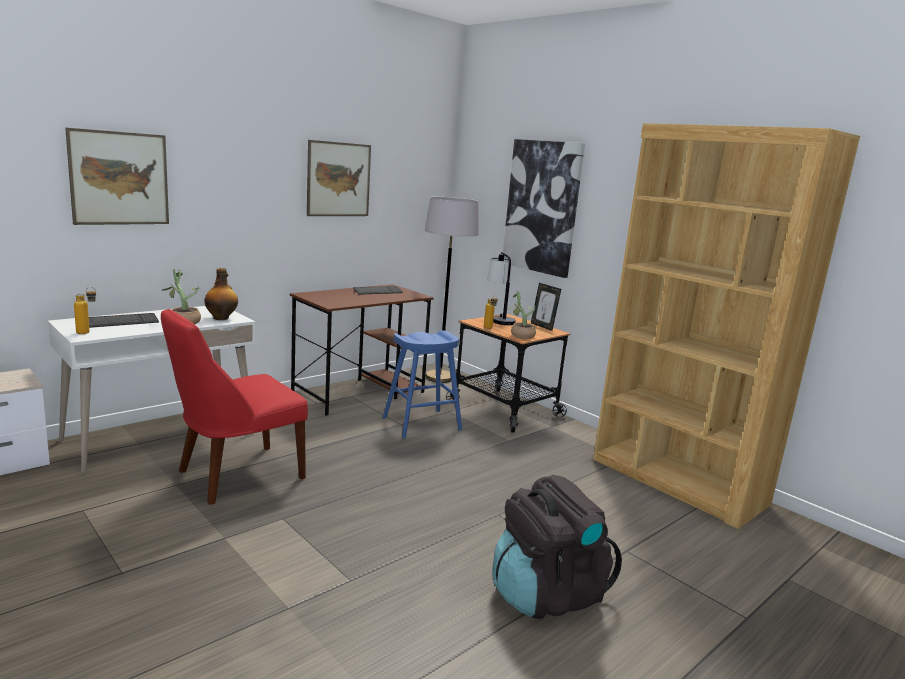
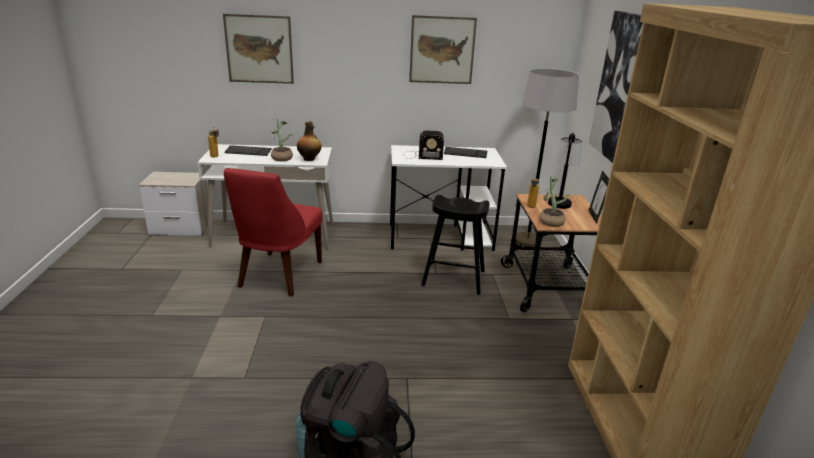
camera: 40 degrees right, 10 degrees up
red chair [161,309,308,505] -> red chair turned 75 degrees counterclockwise [224,168,323,297]
brown desk [290,284,434,416] -> white desk [390,145,507,251]
blue stool [383,330,462,439] -> black stool [421,195,490,295]
none -> radio [404,130,444,160]

